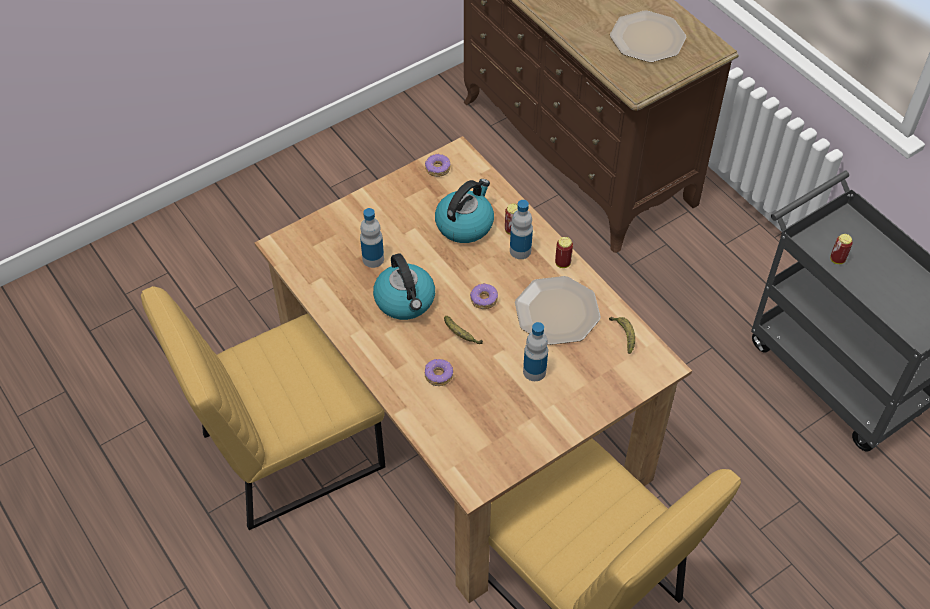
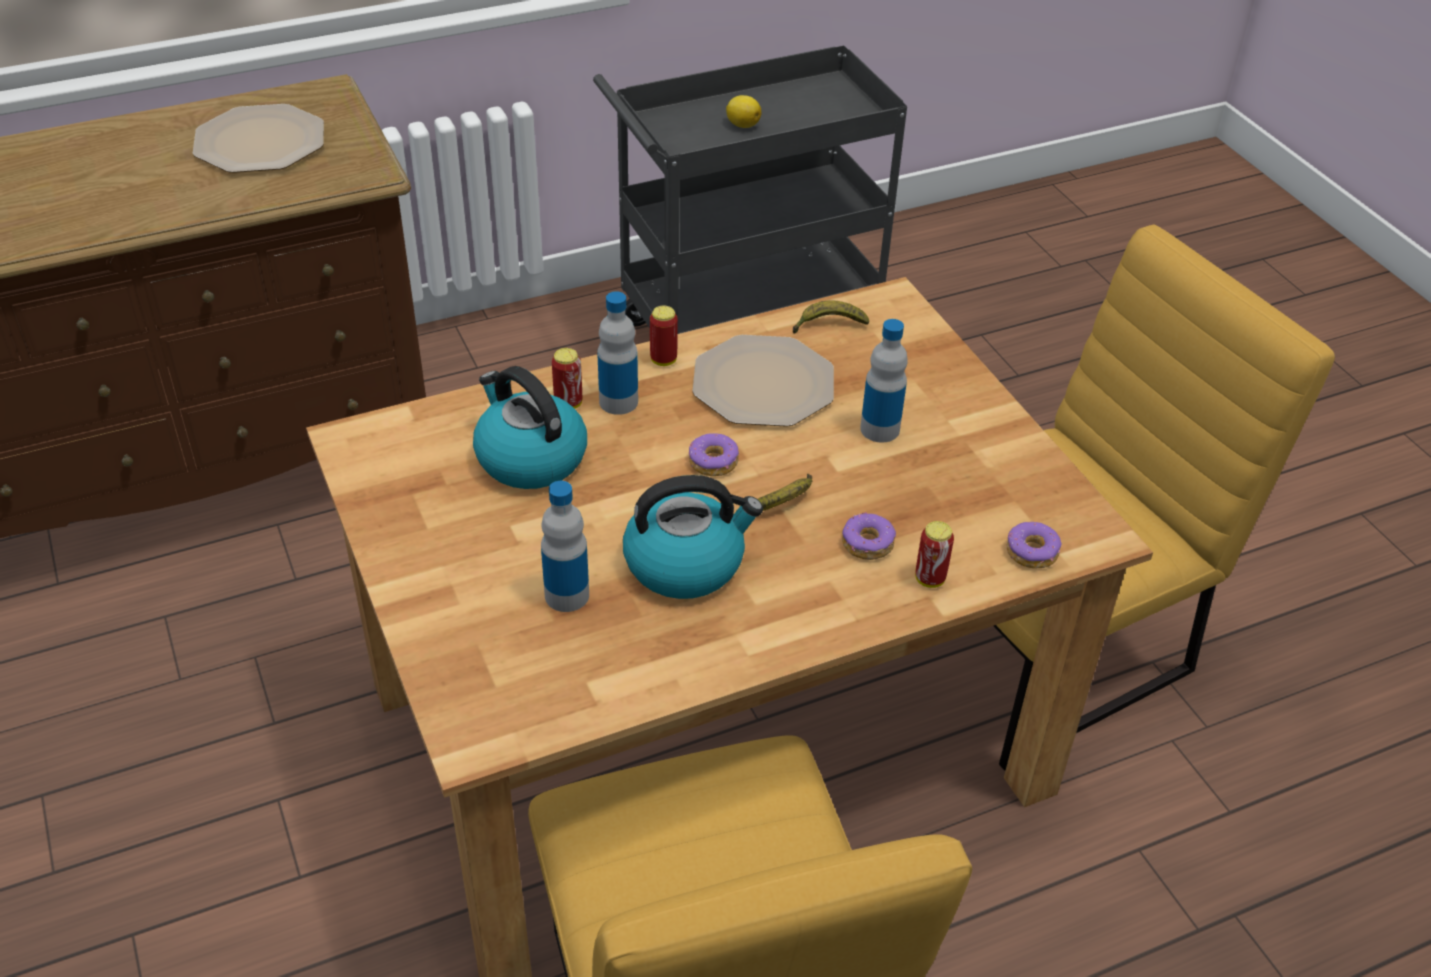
camera: 80 degrees left, 10 degrees down
donut [425,153,450,177] -> donut moved to [1007,521,1062,569]
can [830,234,853,264] -> can moved to [915,521,954,588]
none -> lemon [726,95,761,128]

